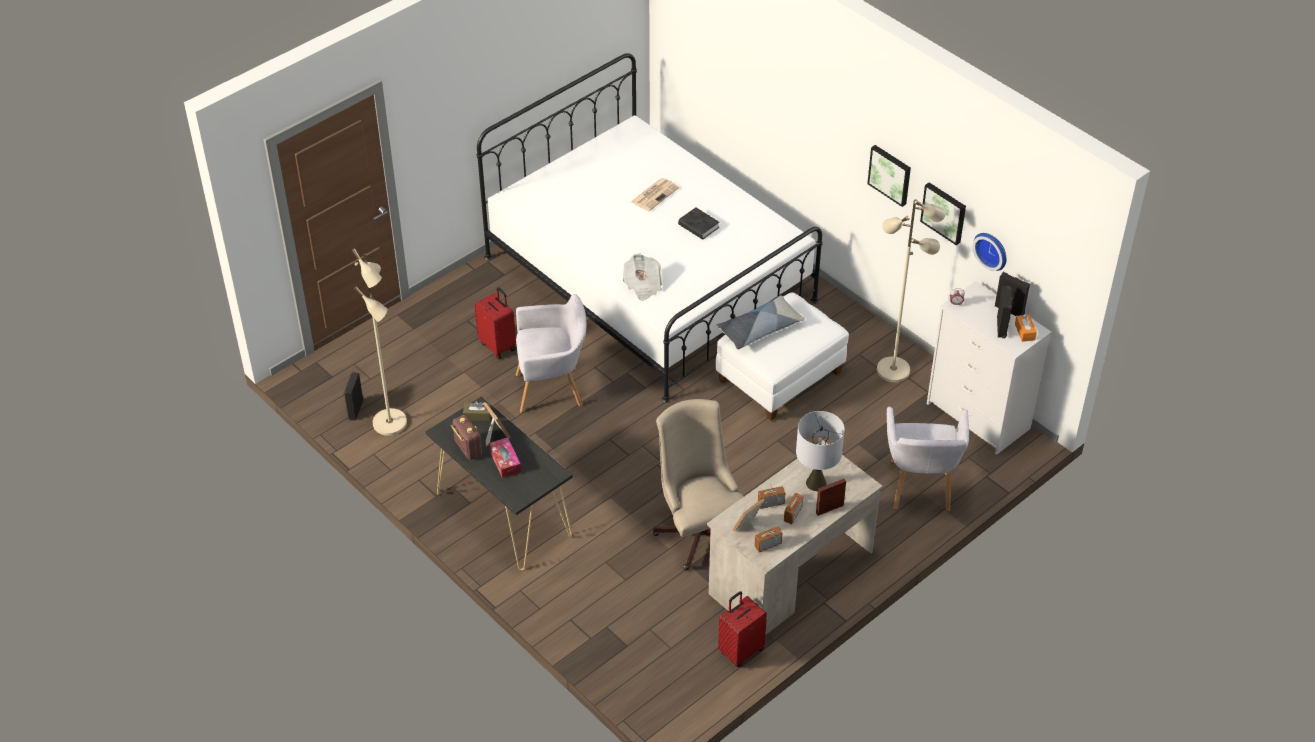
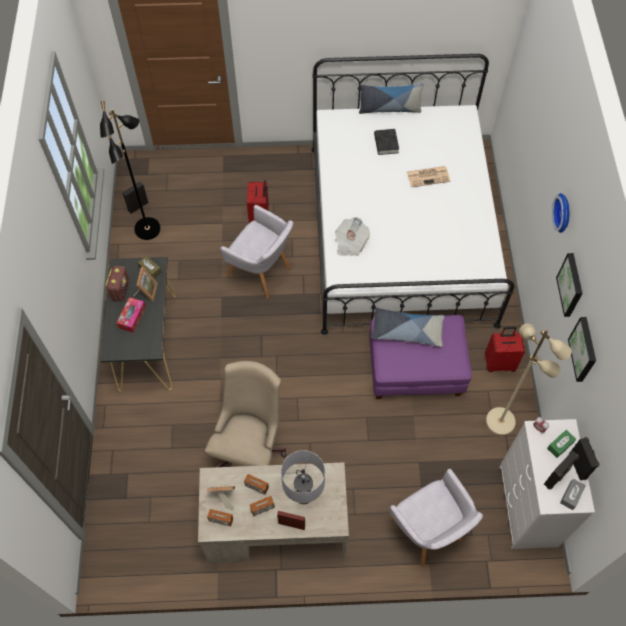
camera: 40 degrees right, 15 degrees up
beige floor lamp [351,248,407,436] -> black floor lamp [100,101,161,240]
black book [678,207,719,239] -> black book moved to [374,129,399,155]
white ottoman [716,292,849,421] -> purple ottoman [369,315,472,399]
red suitcase [718,591,767,667] -> red suitcase moved to [485,327,525,372]
grey armchair [887,407,969,512] -> grey armchair turned 75 degrees counterclockwise [389,469,483,567]
wall clock [973,233,1007,271] -> wall clock moved to [552,193,569,233]
orange tissue box [1015,314,1037,342] -> grey tissue box [560,479,586,510]
none -> pillow [359,83,423,114]
none -> green tissue box [547,430,576,458]

